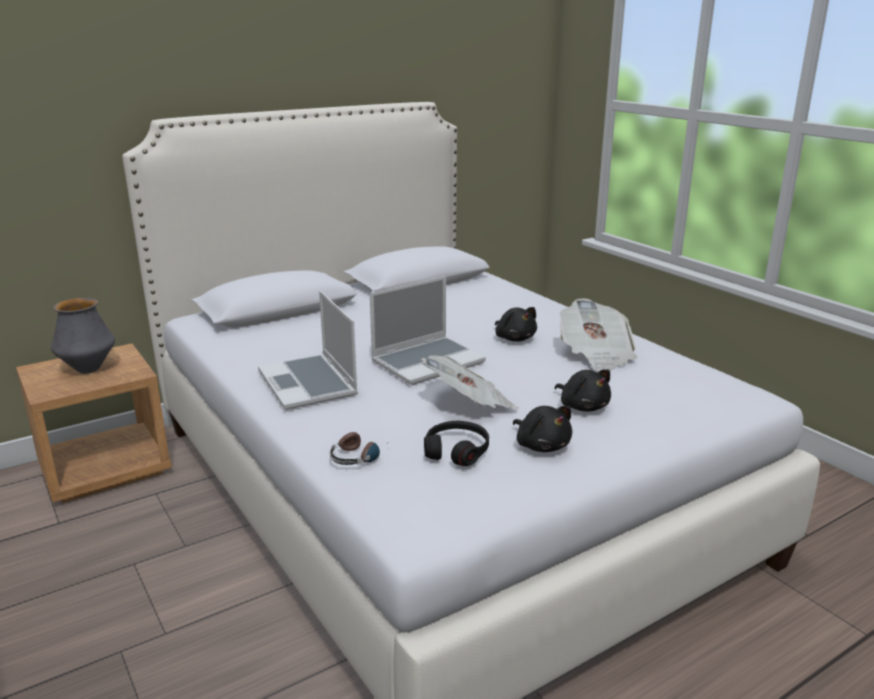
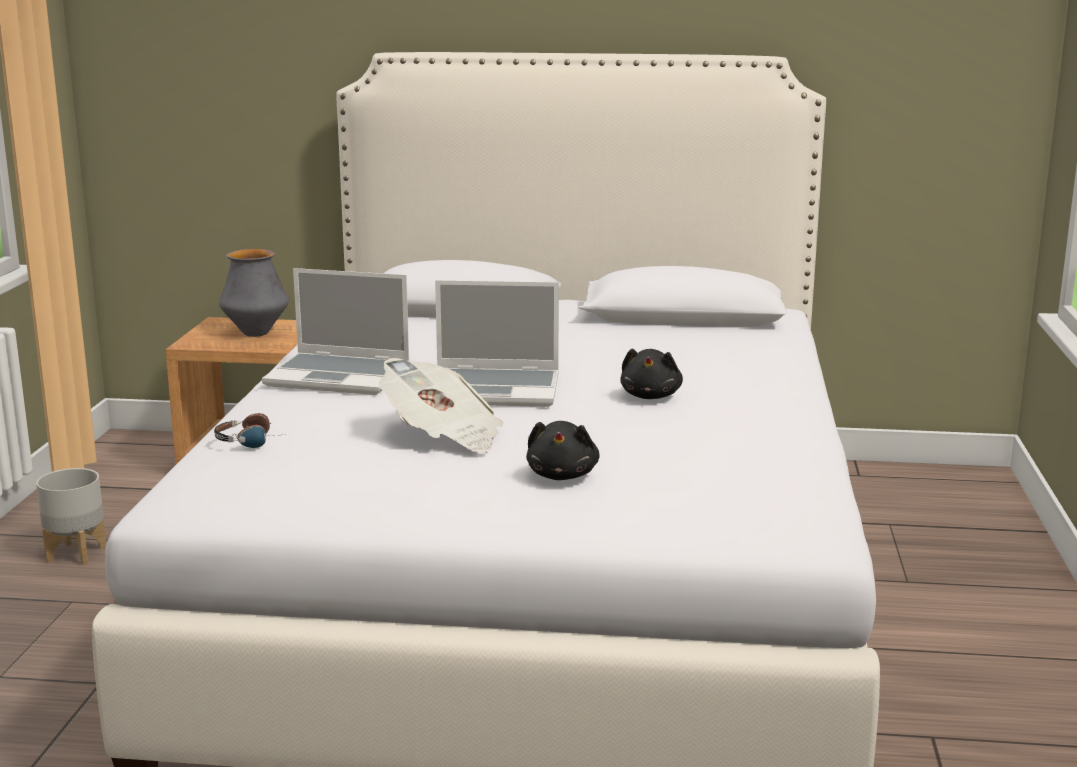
camera: 40 degrees right, 5 degrees down
laptop [258,291,358,410] -> laptop turned 90 degrees counterclockwise [262,268,409,395]
black headphones [424,421,489,466] -> none
black plush toy [513,406,572,452] -> none
newspaper [560,298,637,371] -> none
none -> grey planter [36,468,106,565]

